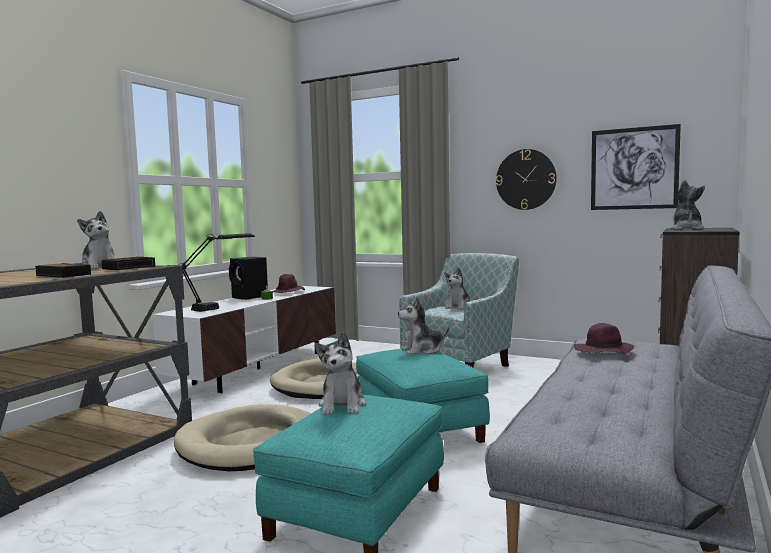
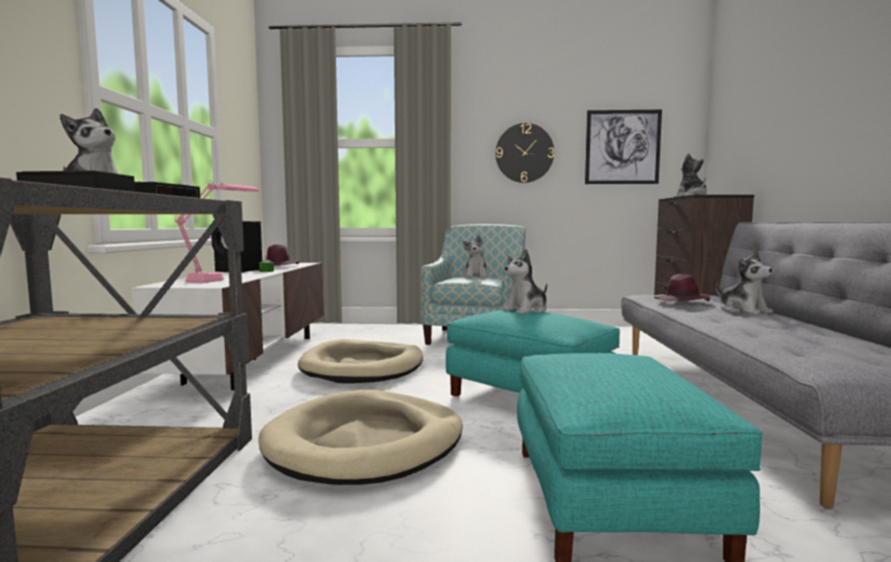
camera: 25 degrees left, 0 degrees up
black table lamp [182,233,255,312] -> pink table lamp [175,180,259,283]
plush toy [315,332,366,415] -> plush toy moved to [716,250,773,315]

